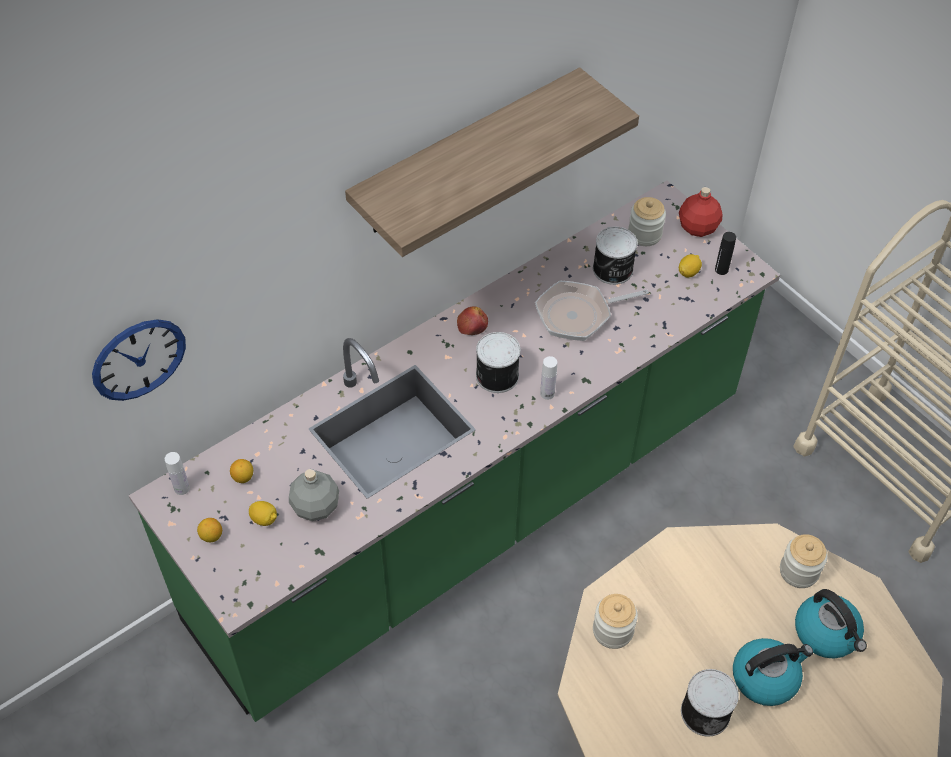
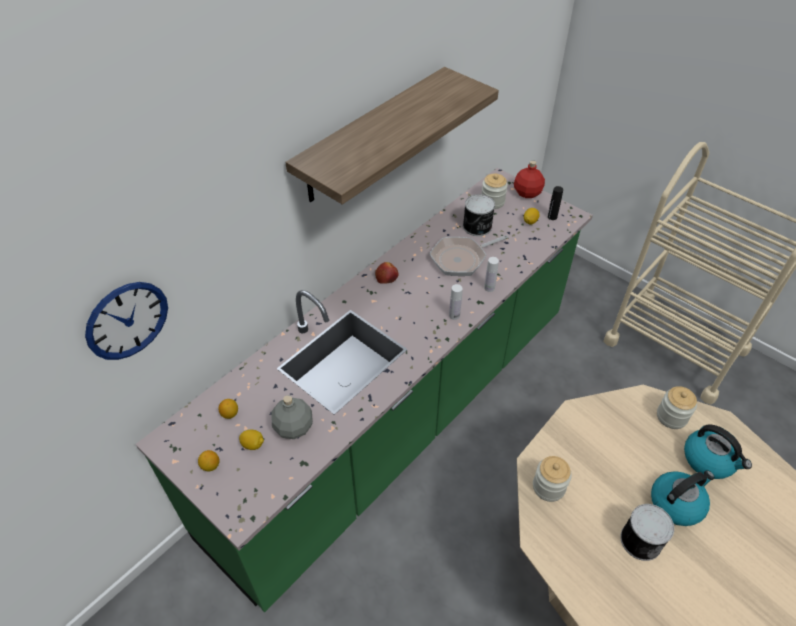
camera: 10 degrees left, 5 degrees down
white bottle [165,452,190,495] -> white bottle moved to [484,257,499,292]
can [476,332,520,393] -> none

